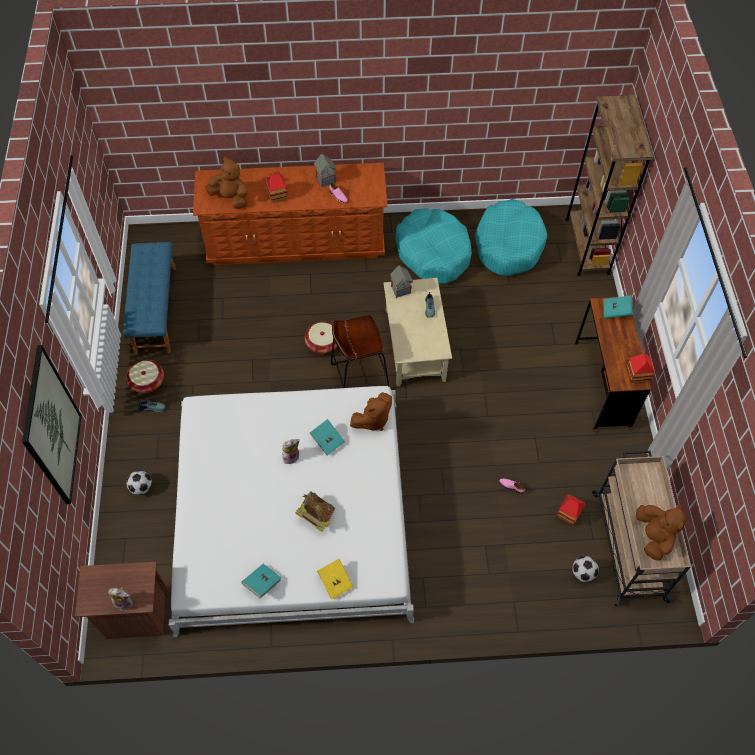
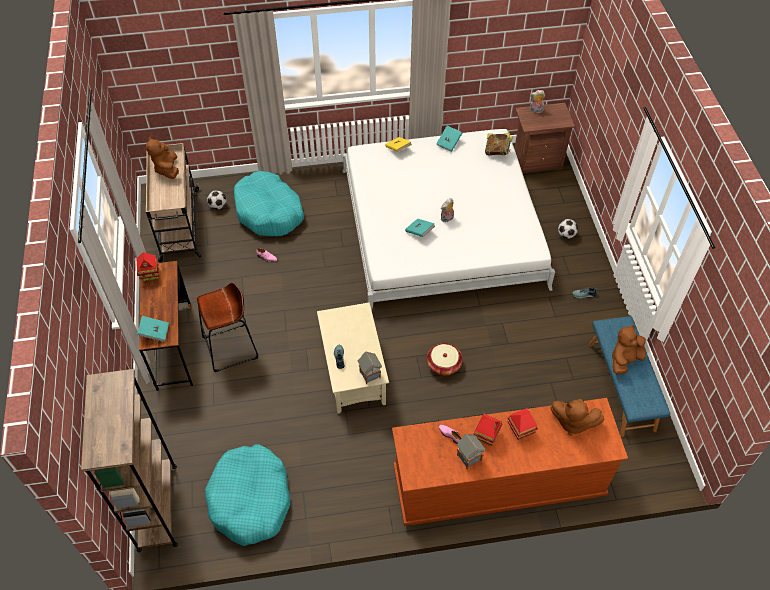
camera: 175 degrees right, 5 degrees down
picture [22,345,82,504] -> none
basket [126,360,164,393] -> none
book [295,491,335,532] -> book moved to [485,133,513,156]
brown stool [331,315,390,388] -> brown stool moved to [197,283,258,372]
brown plush toy [350,392,392,431] -> brown plush toy moved to [612,325,646,375]
turquoise dog bed [396,208,472,284] -> turquoise dog bed moved to [234,171,304,236]
toy house [557,494,585,525] -> toy house moved to [474,414,503,446]

